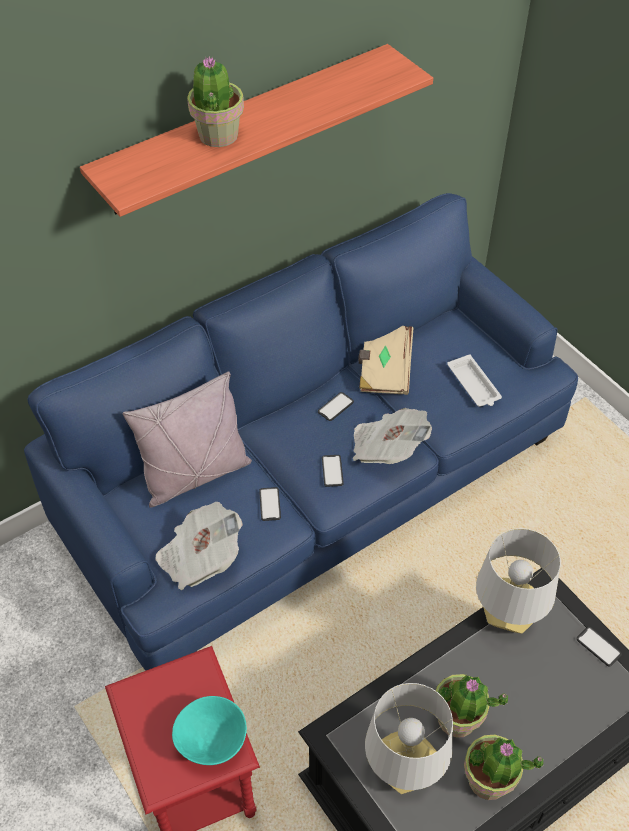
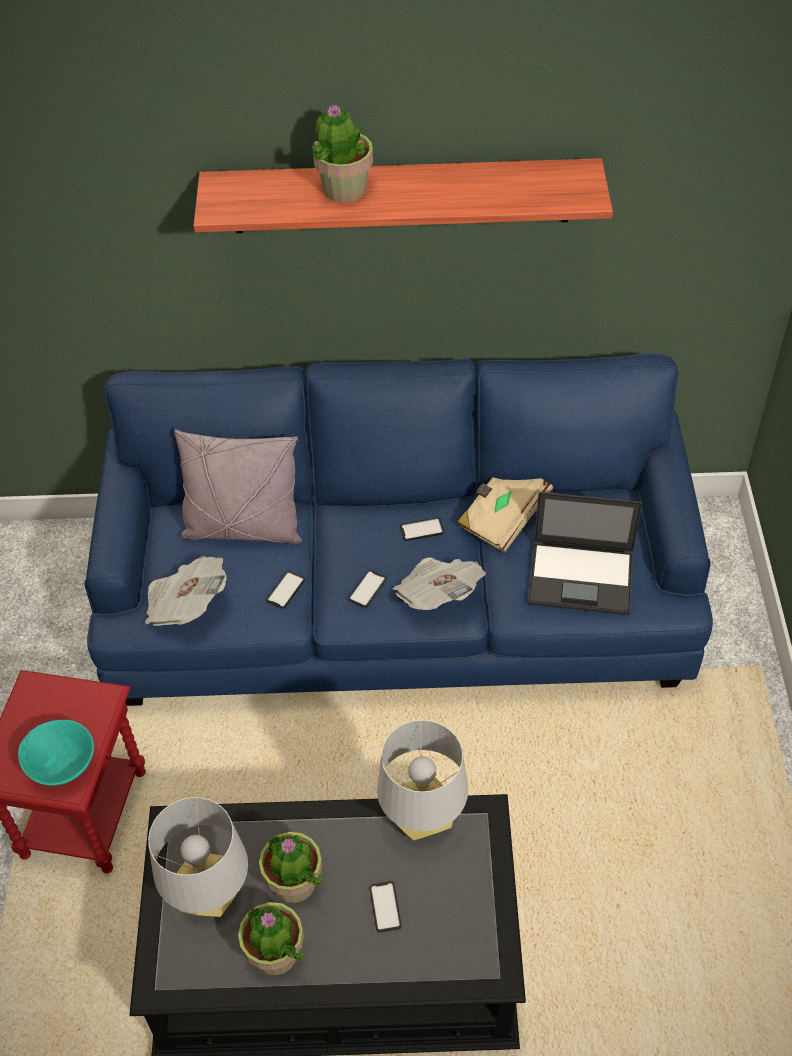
camera: 35 degrees right, 0 degrees up
white tray [447,354,502,407] -> laptop [527,492,642,615]
phone [577,627,622,667] -> phone moved to [370,881,402,932]

